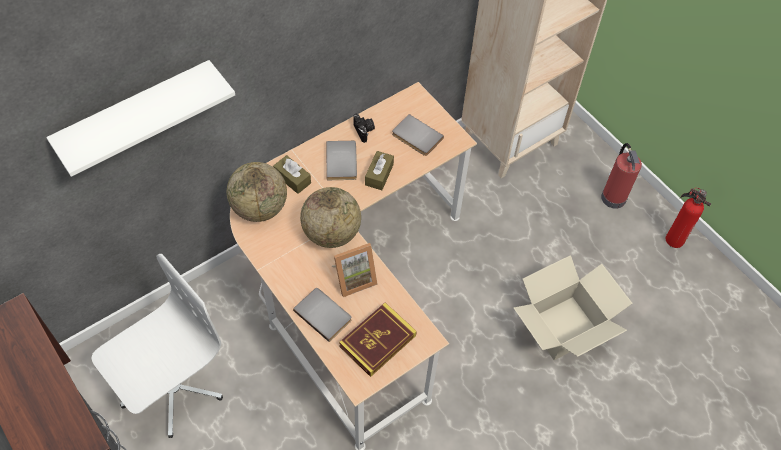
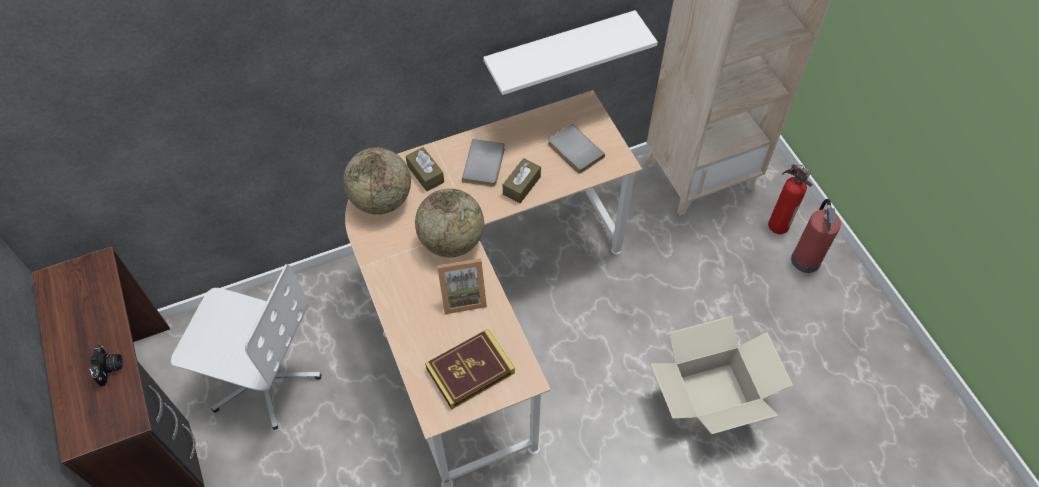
camera: 15 degrees right, 0 degrees up
white shelf [46,60,235,177] -> white shelf moved to [483,10,658,95]
white office chair [92,254,223,438] -> white office chair turned 45 degrees clockwise [171,264,322,430]
grey book [293,288,351,342] -> none
camera [353,113,375,143] -> camera moved to [90,345,123,386]
fire extinguisher [666,188,711,248] -> fire extinguisher moved to [768,164,813,234]

